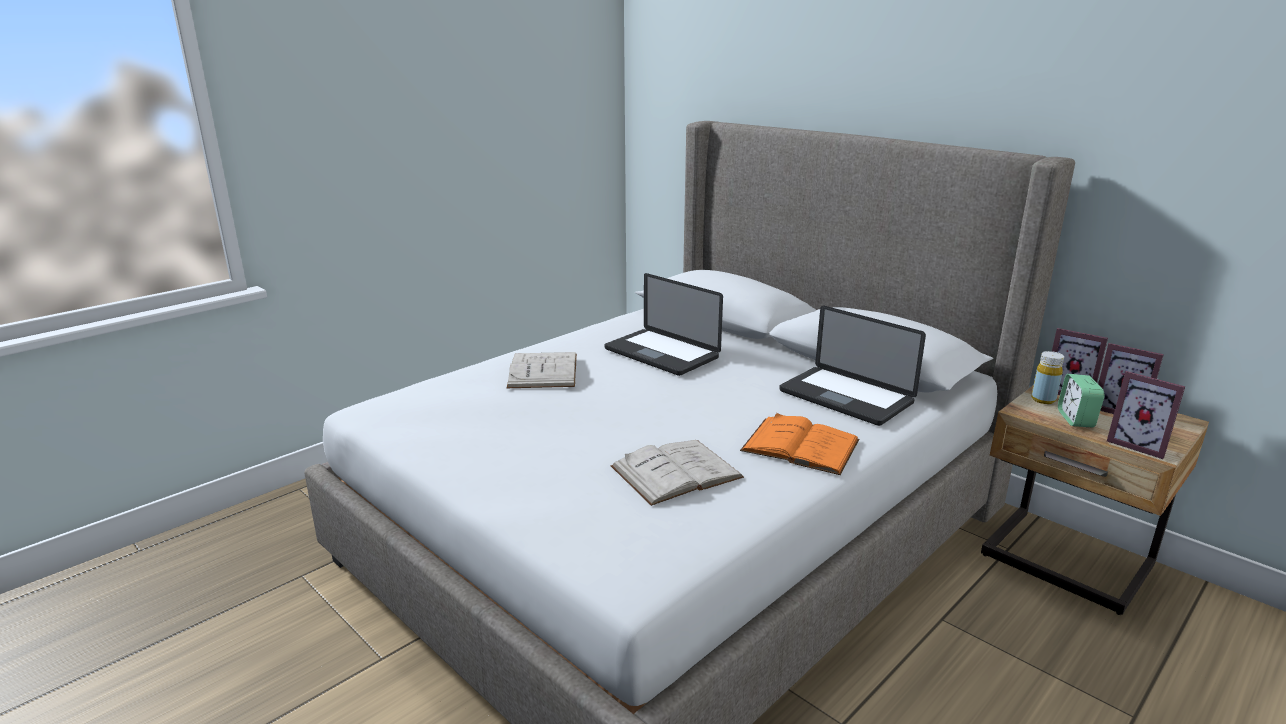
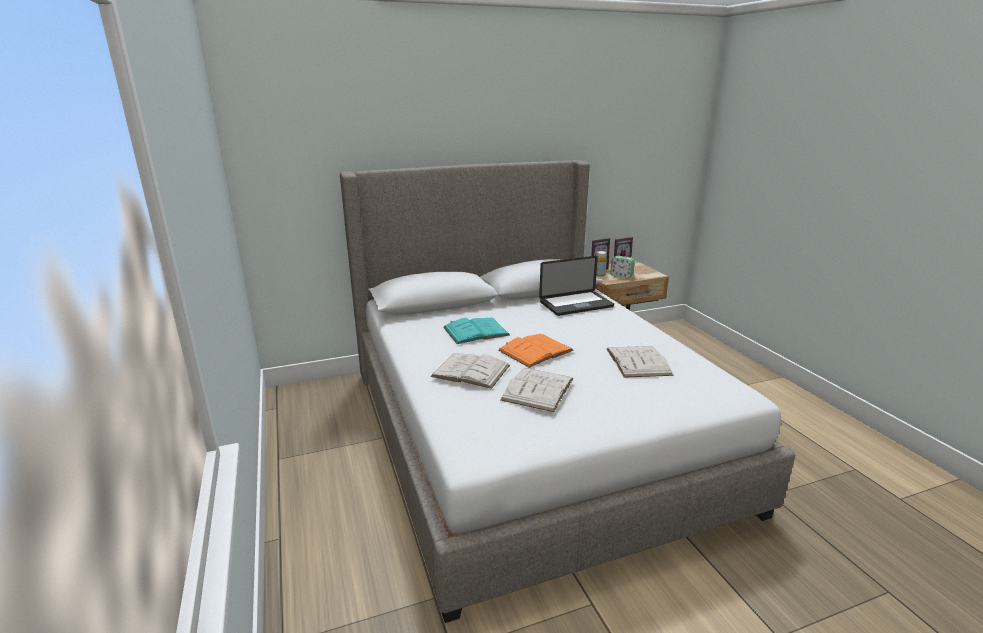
camera: 65 degrees left, 0 degrees up
laptop [605,273,723,376] -> turquoise book [443,318,510,344]
orange book [740,413,859,475] -> orange book moved to [498,334,574,368]
picture frame [1107,371,1185,459] -> none
none -> white book [500,368,573,412]

